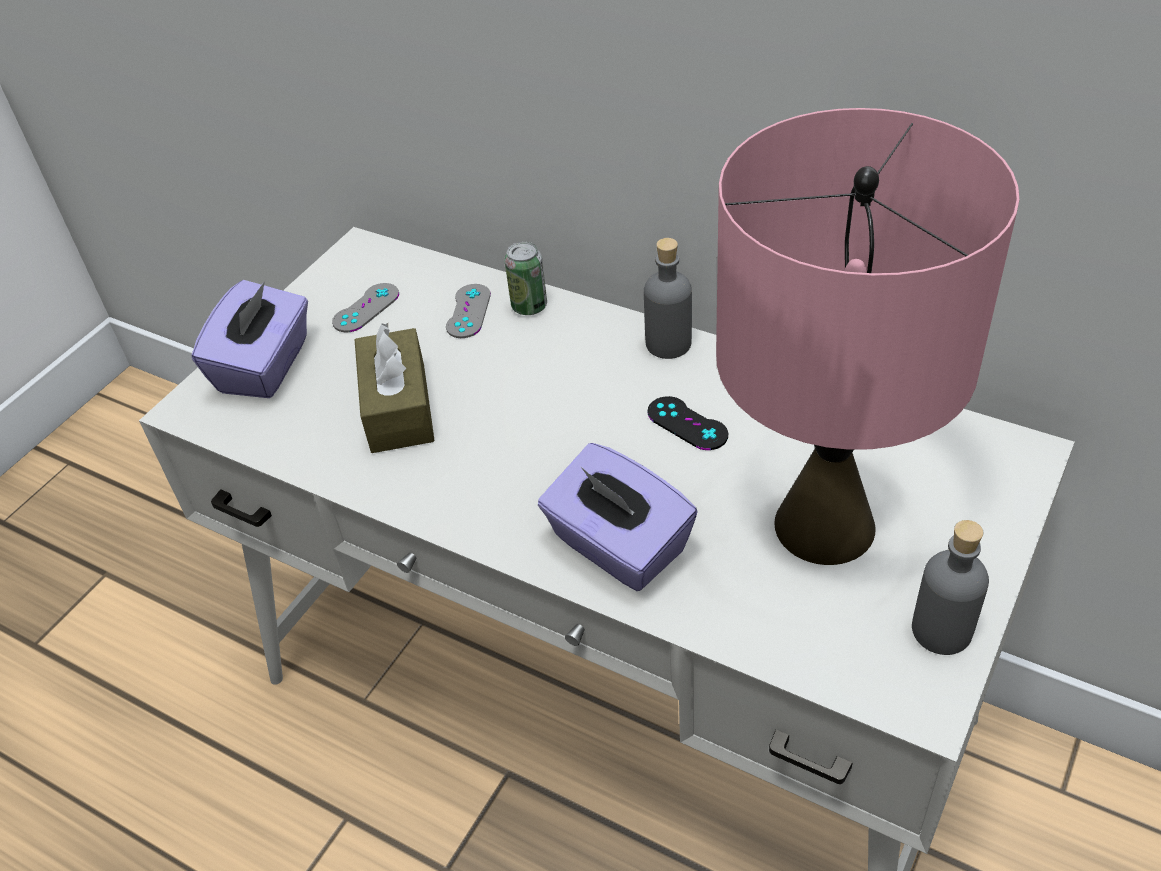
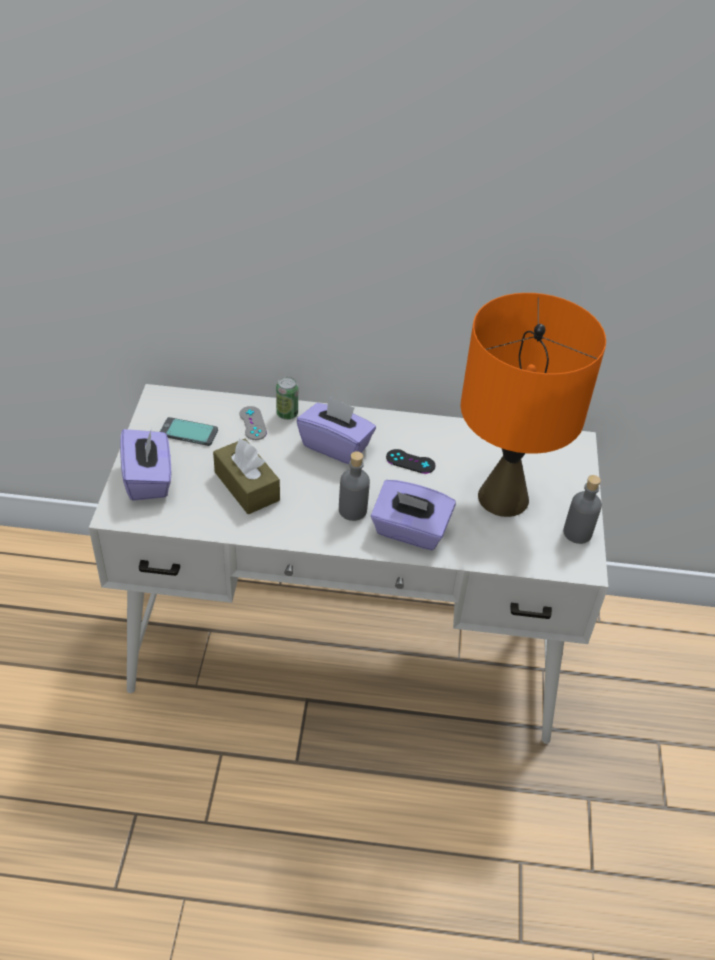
camera: 30 degrees left, 0 degrees up
grey game controller [332,283,399,333] -> phone [160,417,218,446]
grey bottle [644,238,692,359] -> grey bottle moved to [339,451,370,521]
pink table lamp [716,108,1020,565] -> orange table lamp [461,293,606,517]
none -> purple tissue box [297,396,376,464]

